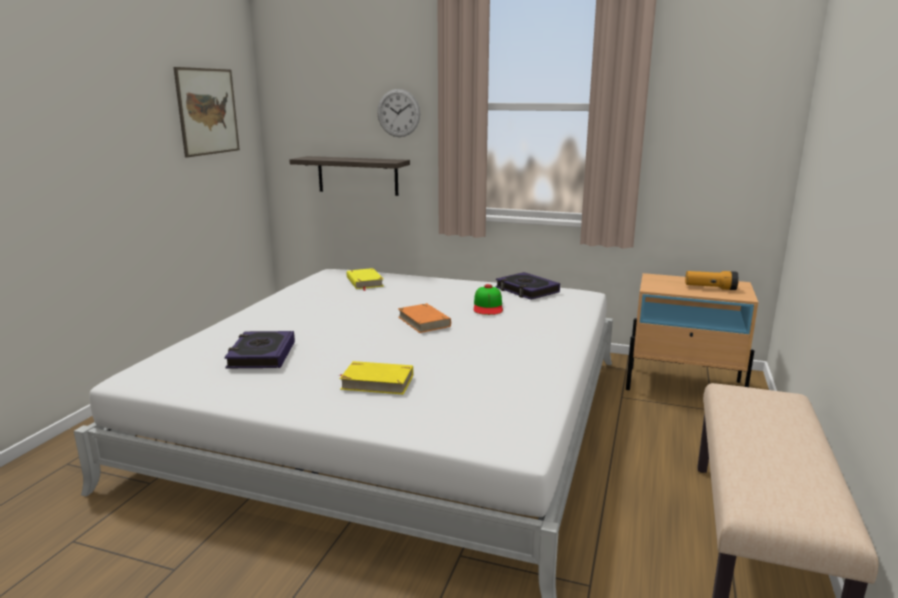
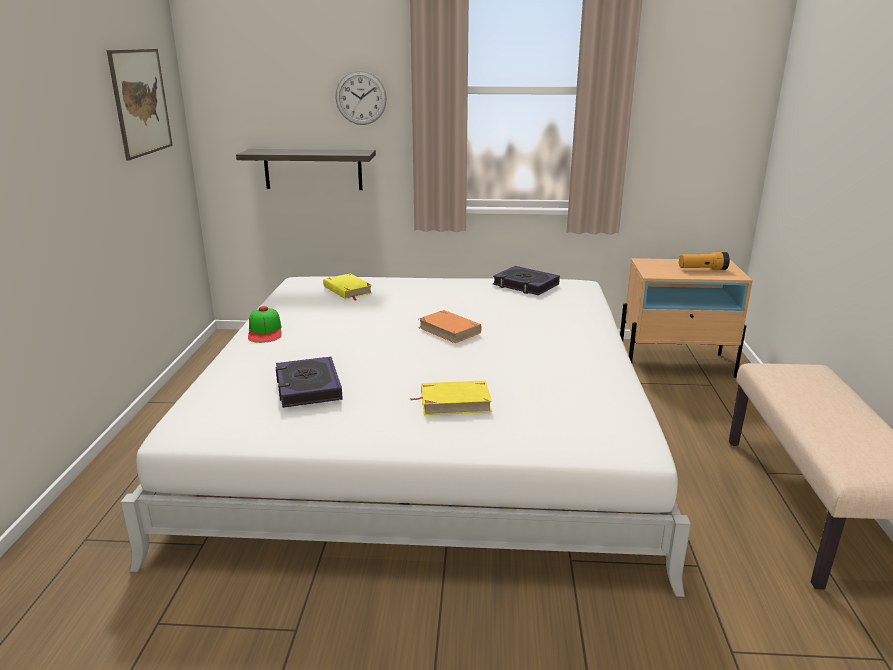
camera: 15 degrees left, 5 degrees up
cap [474,284,503,315] -> cap moved to [248,306,282,343]

